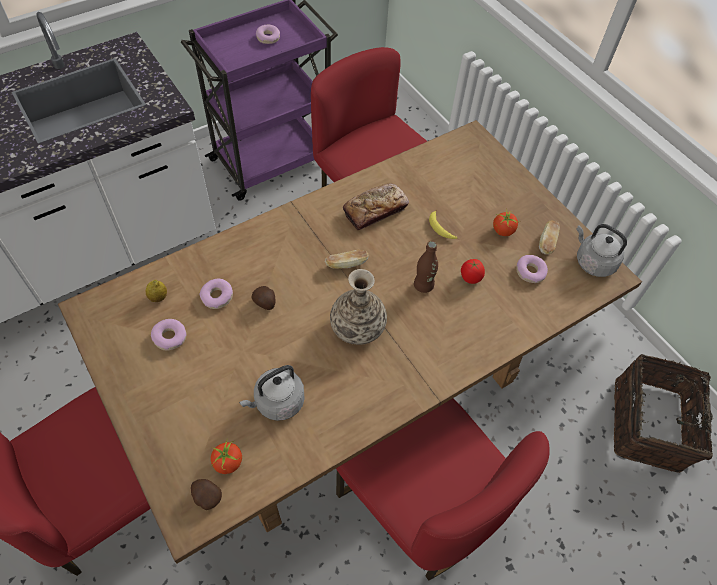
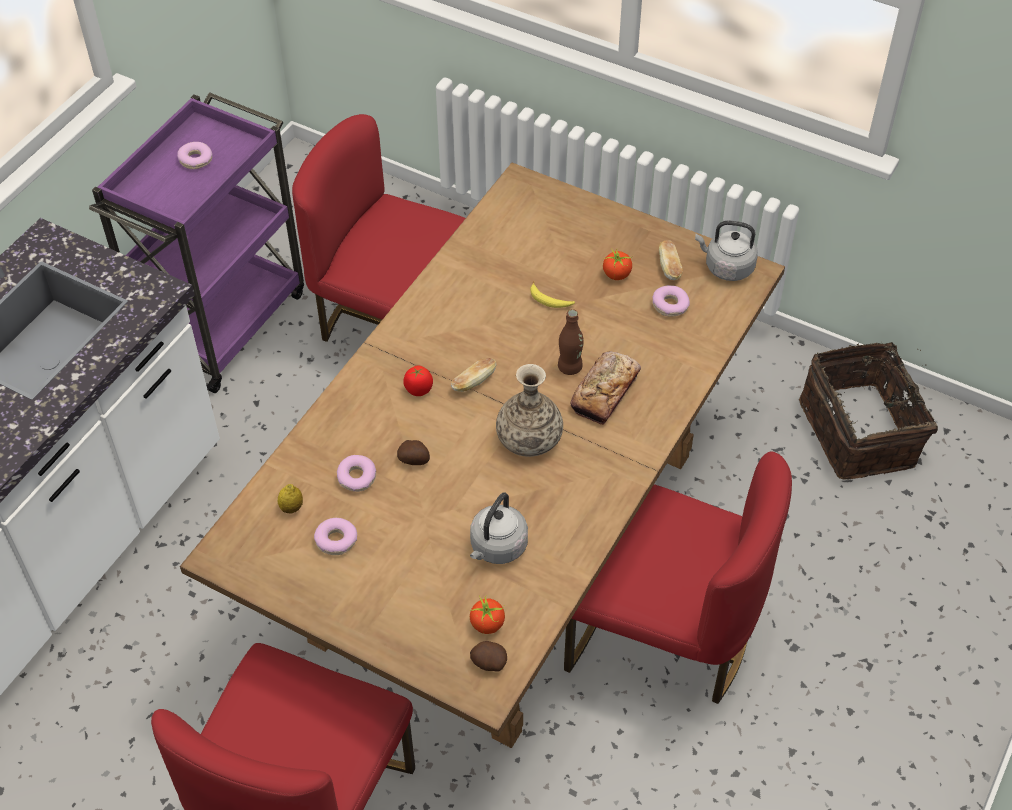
camera: 25 degrees left, 5 degrees down
bread [343,183,409,230] -> bread moved to [571,351,641,425]
tomato [461,259,485,284] -> tomato moved to [403,366,433,396]

